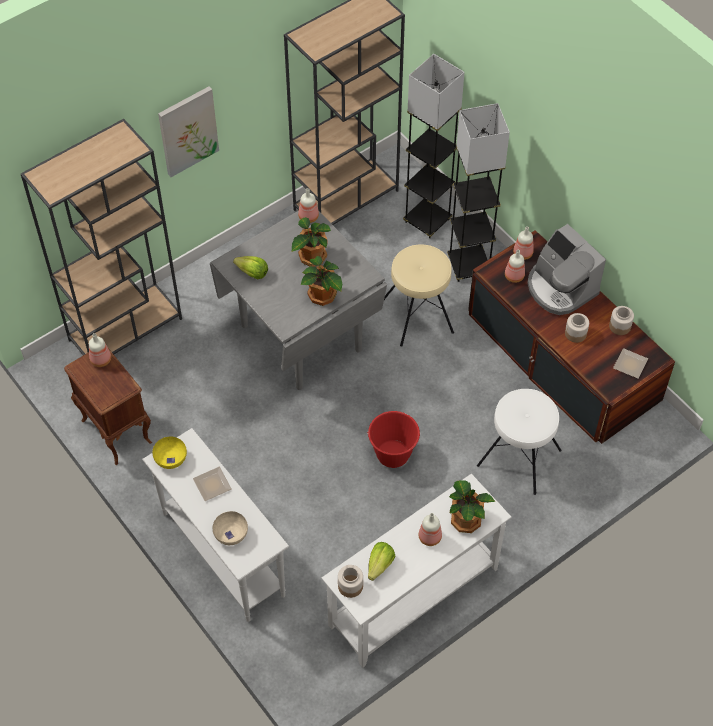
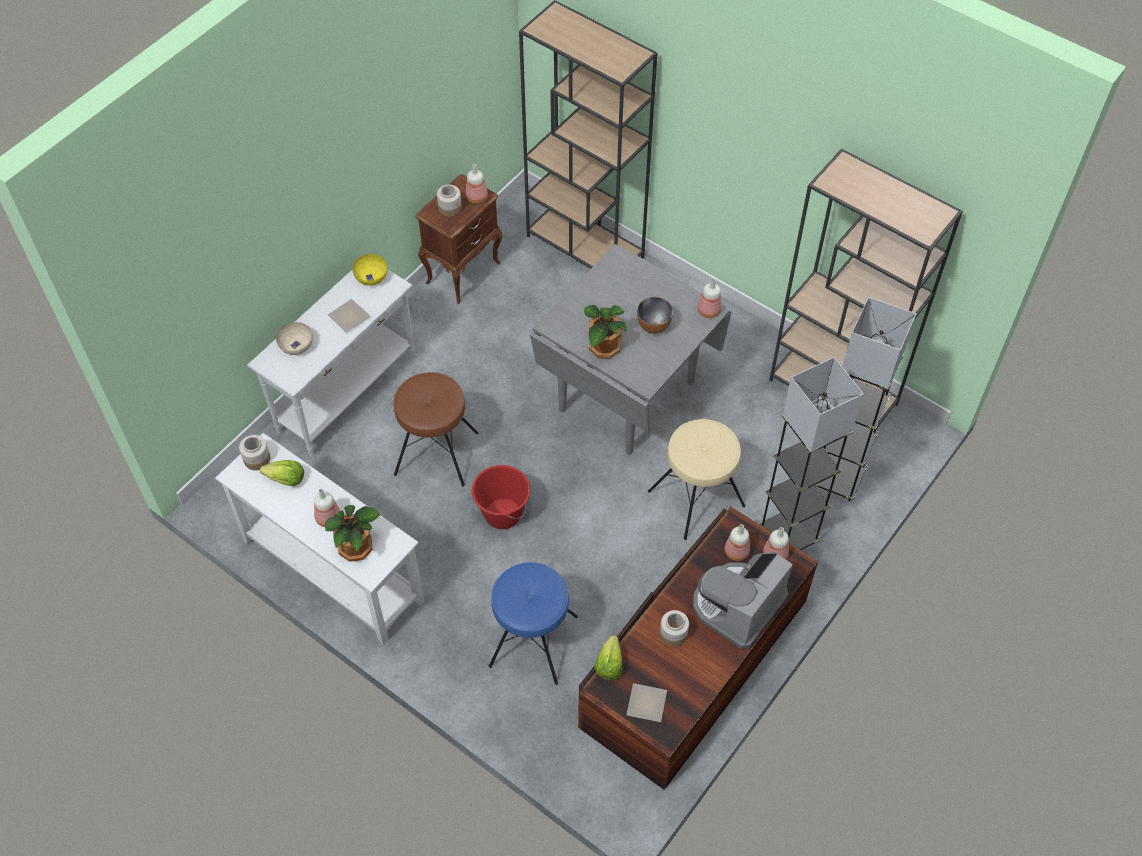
camera: 75 degrees right, 0 degrees up
picture [158,86,219,177] -> none
lettuce [233,256,268,279] -> lettuce moved to [594,635,622,680]
potted plant [292,217,331,267] -> bowl [637,297,673,334]
white stool [477,389,562,495] -> blue stool [489,562,578,685]
jar [609,306,634,335] -> jar moved to [437,185,462,217]
none -> brown stool [394,372,478,486]

